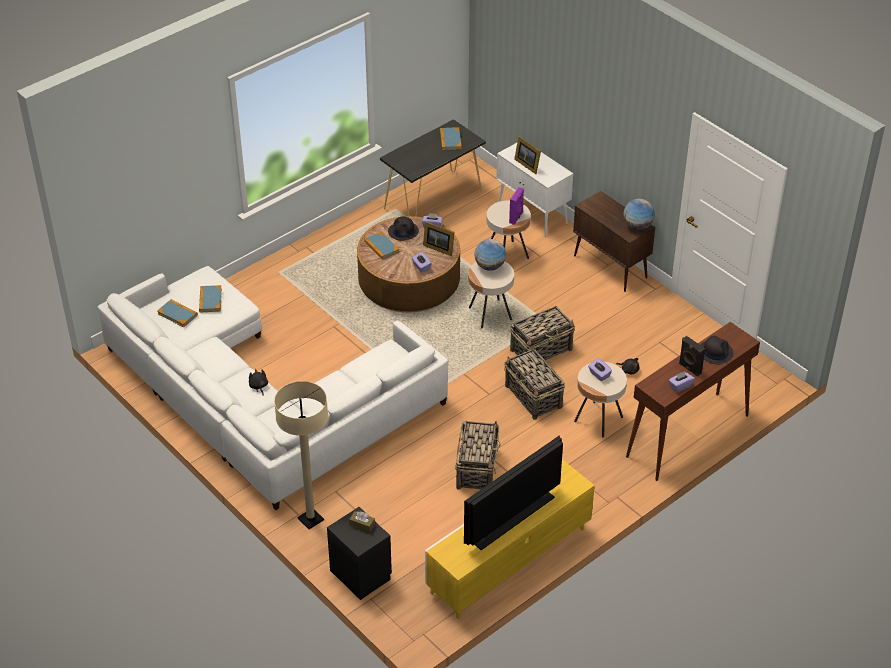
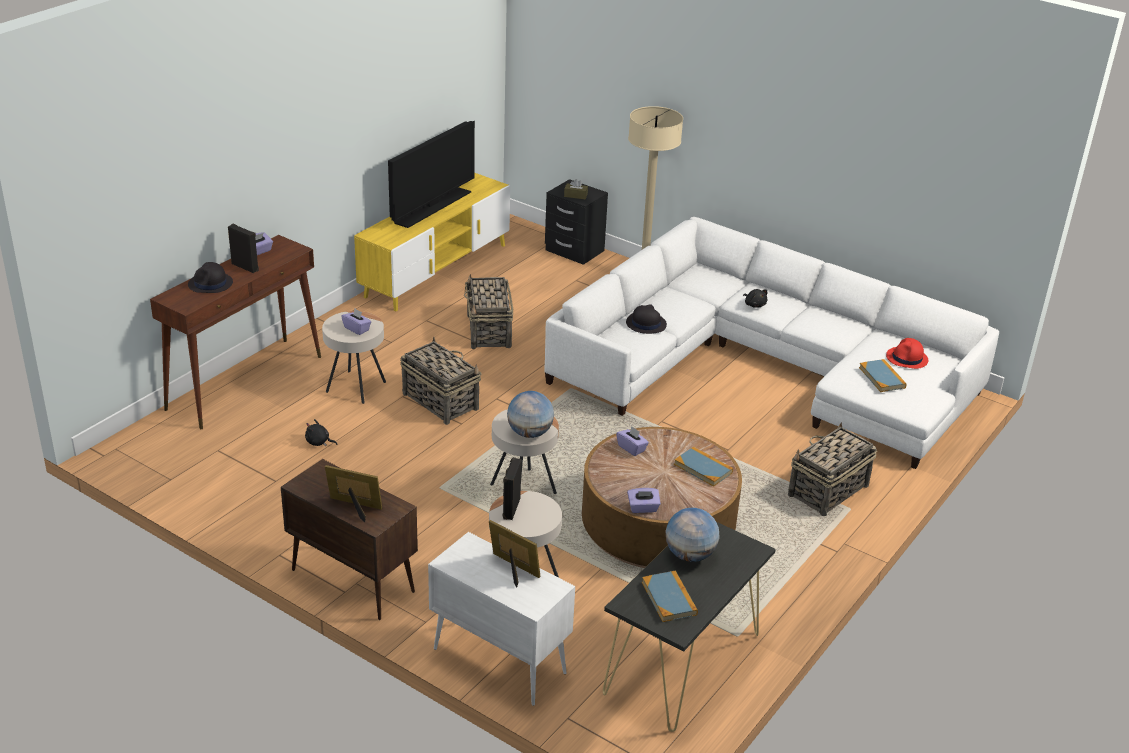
camera: 165 degrees right, 10 degrees down
book [157,299,198,327] -> red hat [886,338,929,369]
black hat [388,216,419,241] -> black hat moved to [626,304,667,334]
picture frame [423,222,455,256] -> picture frame moved to [325,465,382,522]
purple speaker [509,187,524,225] -> black speaker [503,457,522,520]
basket [510,306,575,360] -> basket moved to [788,422,877,516]
globe [623,199,655,230] -> globe moved to [666,508,720,562]

